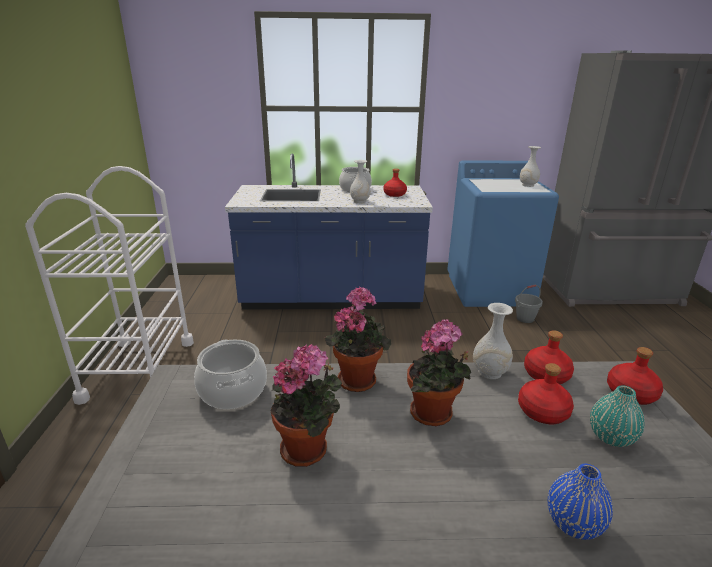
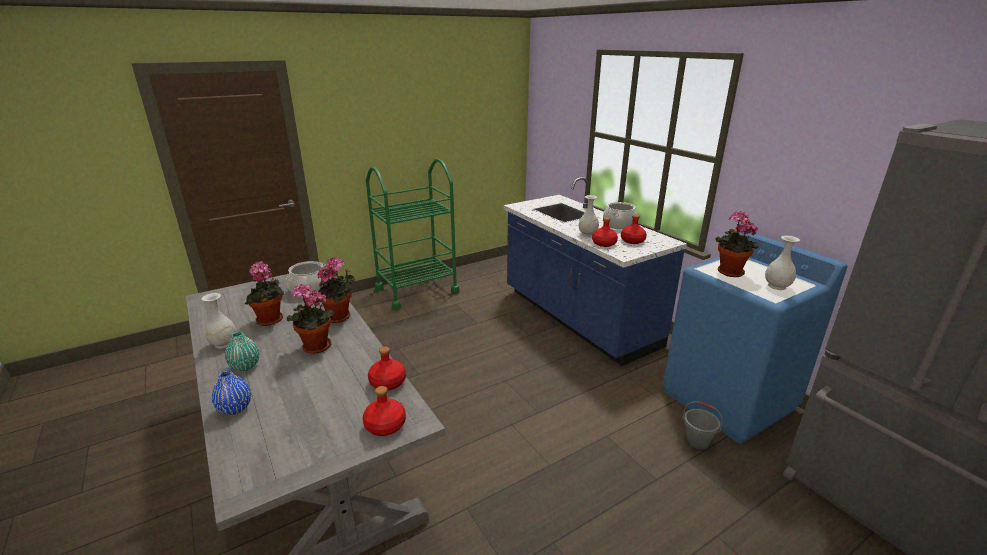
camera: 60 degrees right, 0 degrees up
white cart [25,166,194,405] -> green cart [366,159,460,310]
white vase [473,303,513,379] -> white vase moved to [201,293,237,349]
red bottle [518,363,574,424] -> red bottle moved to [592,217,618,247]
turquoise vase [590,385,645,447] -> turquoise vase moved to [225,331,260,371]
none -> potted plant [716,211,761,277]

